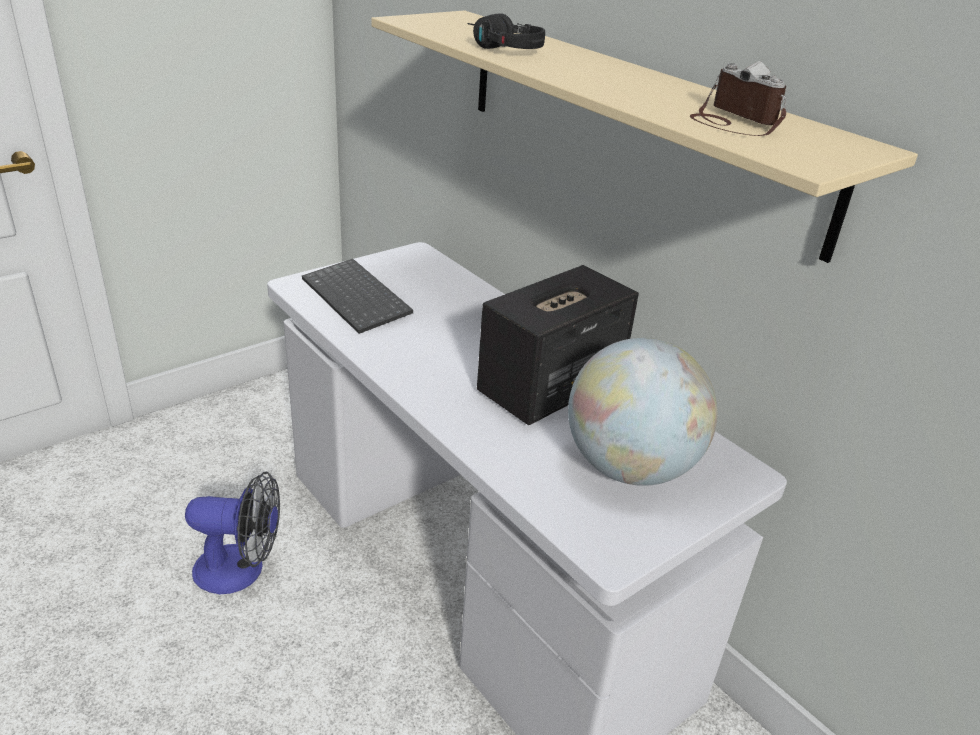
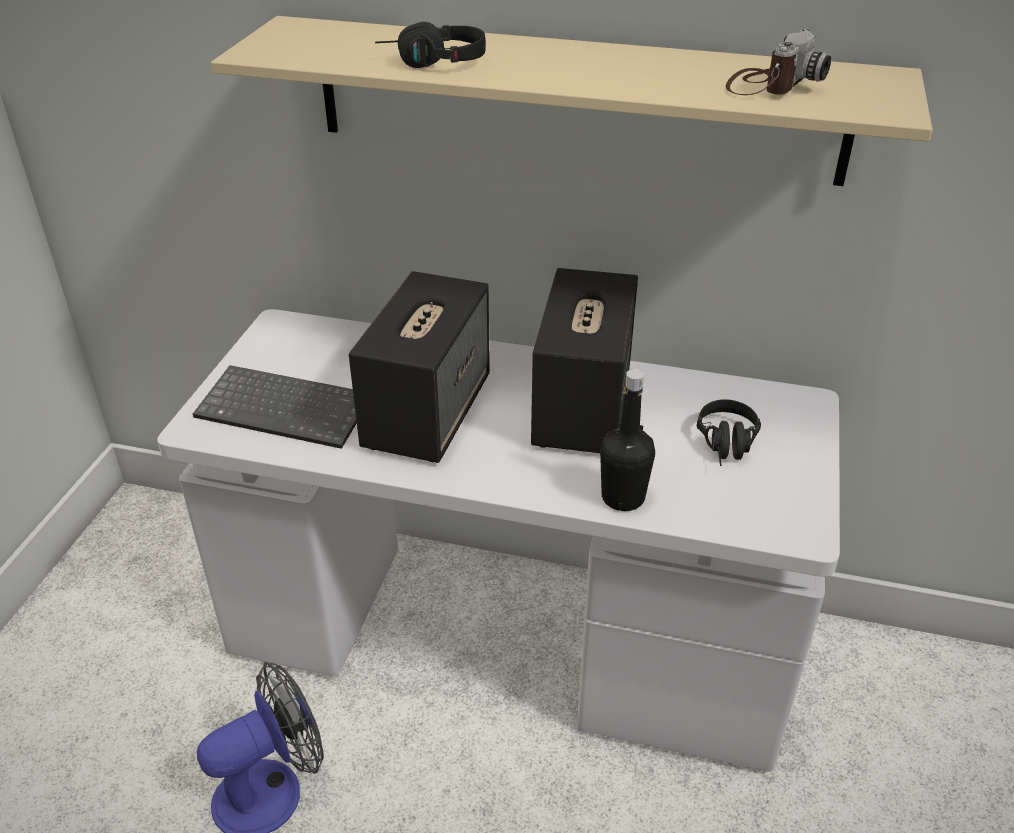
camera: 35 degrees left, 5 degrees up
globe [568,338,718,486] -> black headphones [697,399,761,466]
camera [690,61,786,136] -> camera turned 105 degrees clockwise [726,29,831,95]
none -> speaker [349,271,490,463]
none -> black bottle [600,369,655,511]

